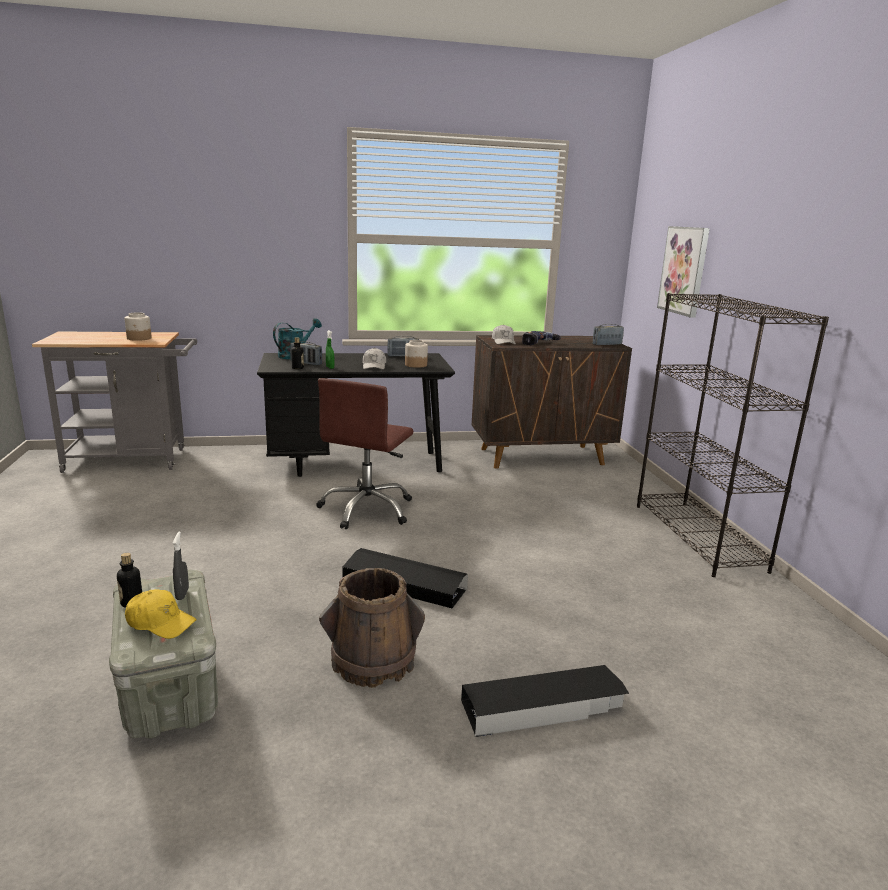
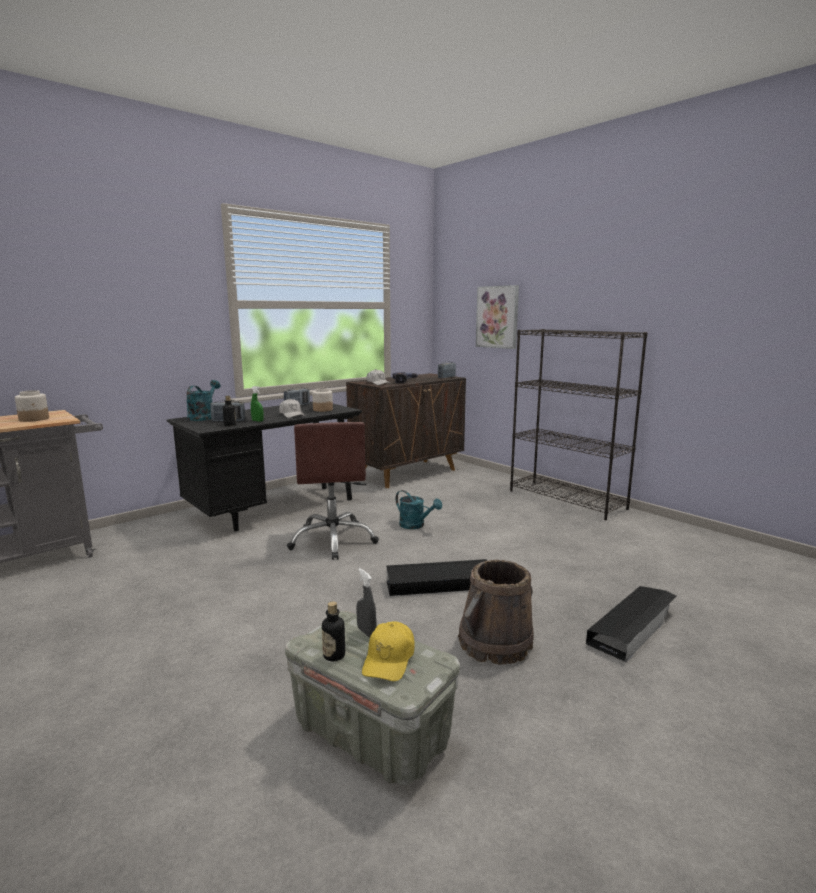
camera: 30 degrees left, 5 degrees down
yellow cap [125,589,197,639] -> yellow cap turned 120 degrees clockwise [362,621,415,681]
none -> turquoise watering can [396,490,442,529]

